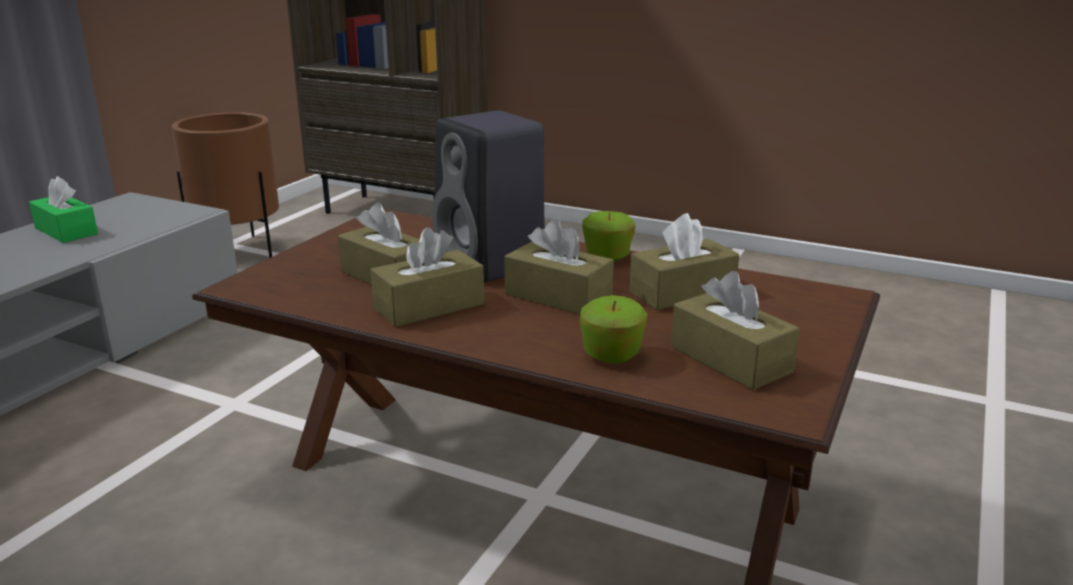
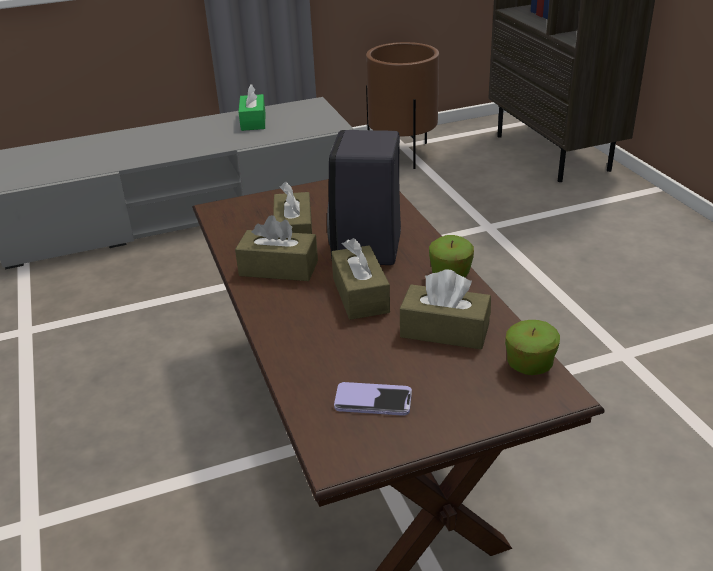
camera: 45 degrees right, 10 degrees up
apple [580,295,647,364] -> apple moved to [505,320,560,375]
brown tissue box [671,271,800,390] -> phone [334,382,412,416]

